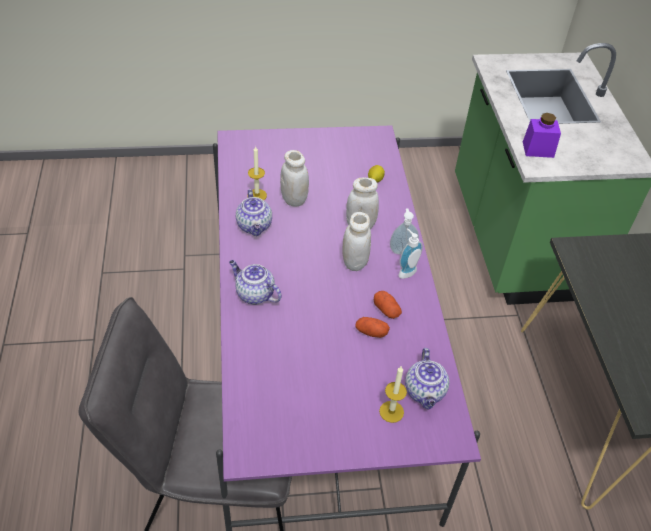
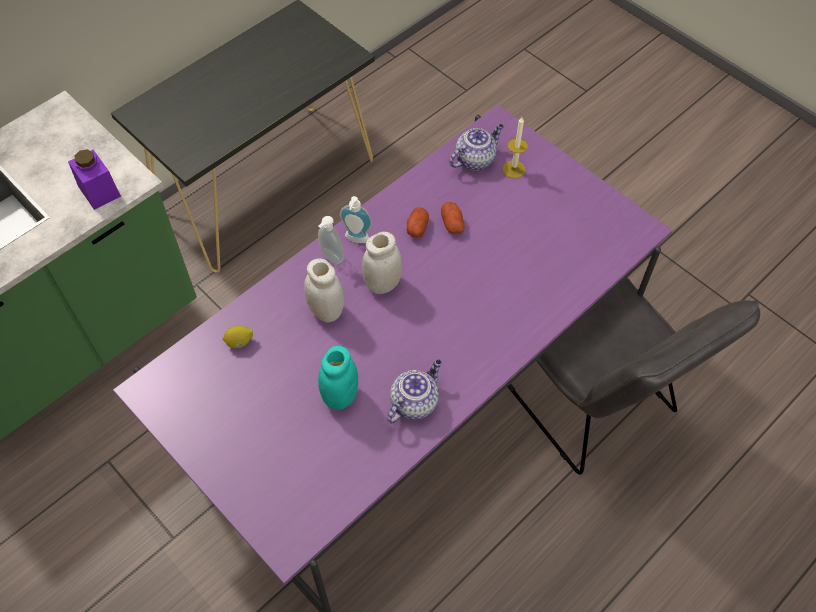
camera: 125 degrees left, 10 degrees up
teapot [229,260,282,305] -> none
candle [247,146,267,200] -> none
white jar [280,150,309,207] -> turquoise jar [318,346,358,410]

